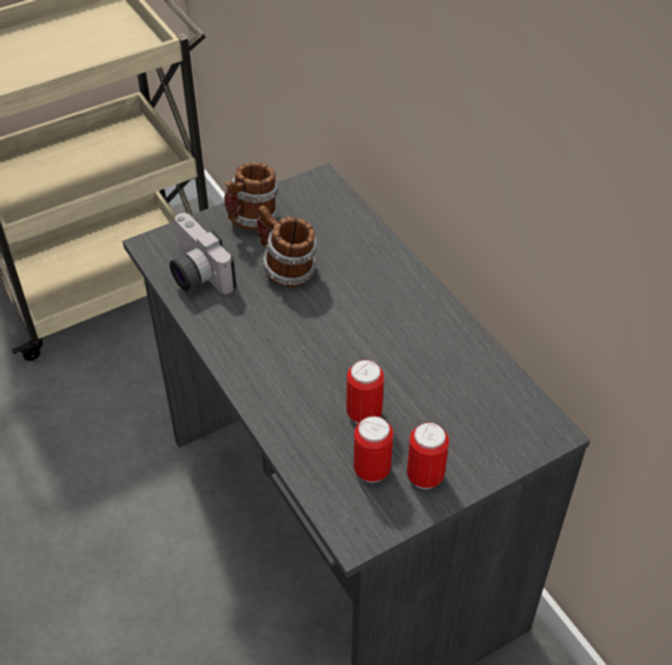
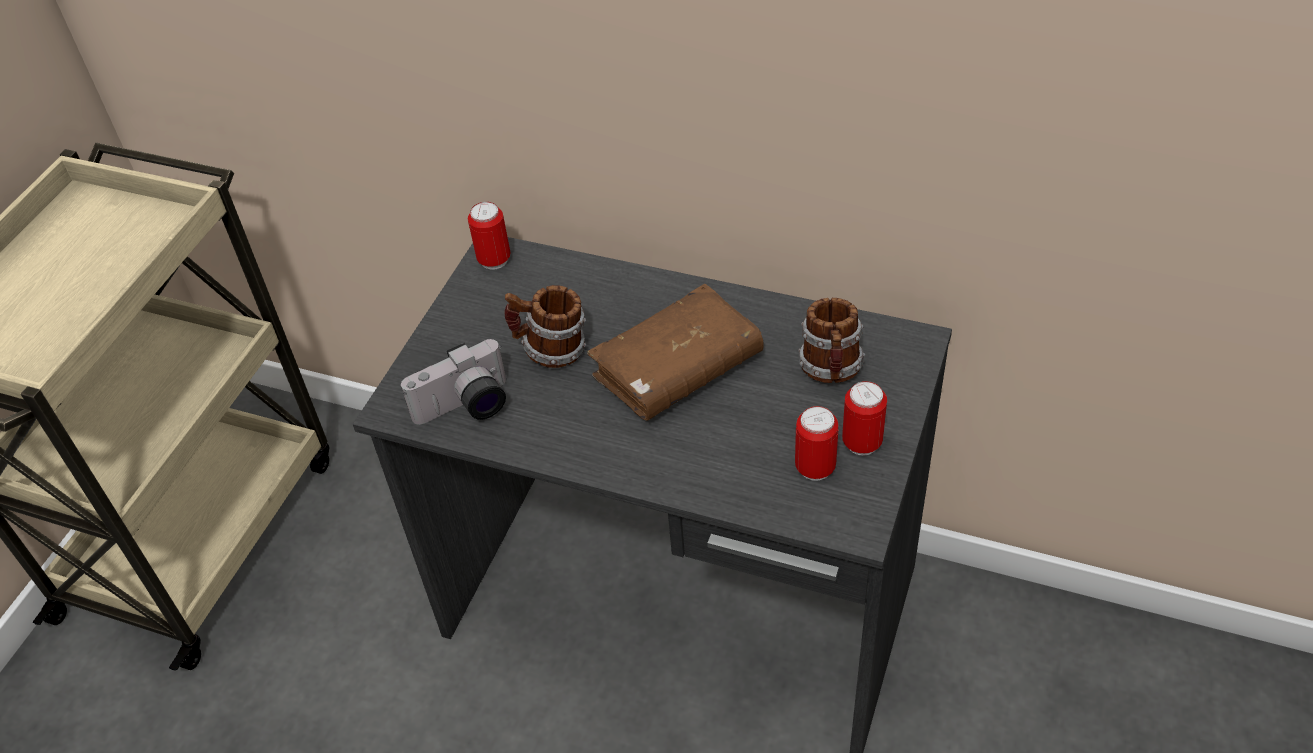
camera: 35 degrees left, 0 degrees up
camera [170,213,237,294] -> camera turned 45 degrees counterclockwise [401,339,506,425]
mug [224,162,280,230] -> mug moved to [798,298,865,383]
can [346,359,384,424] -> can moved to [468,202,511,270]
none -> brown book [587,284,764,420]

